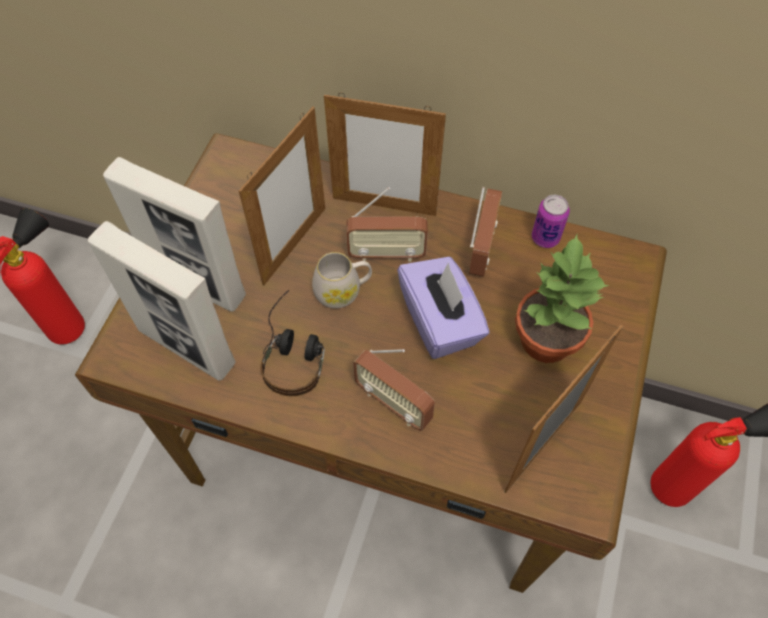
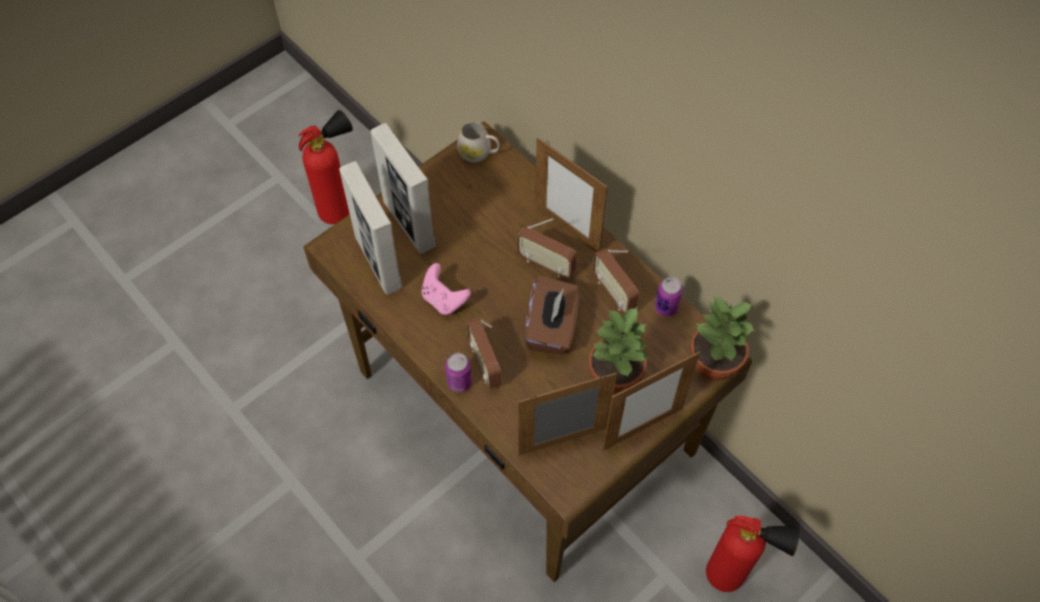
camera: 30 degrees right, 0 degrees up
picture frame [239,107,325,285] -> picture frame moved to [603,351,700,450]
headphones [260,290,325,396] -> pink game controller [422,263,471,315]
white mug [312,252,372,308] -> white mug moved to [457,121,500,163]
purple tissue box [397,257,489,359] -> brown tissue box [524,275,579,355]
radio [469,187,502,277] -> radio turned 105 degrees clockwise [593,249,639,314]
none -> can [445,353,472,392]
none -> potted plant [690,295,756,381]

